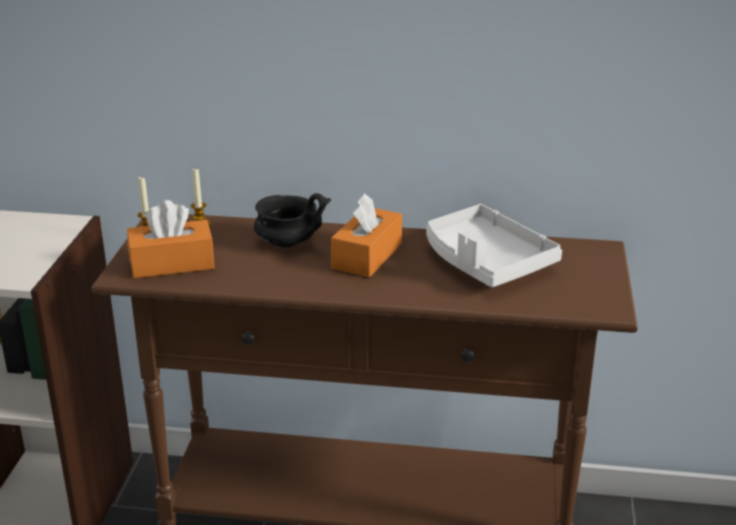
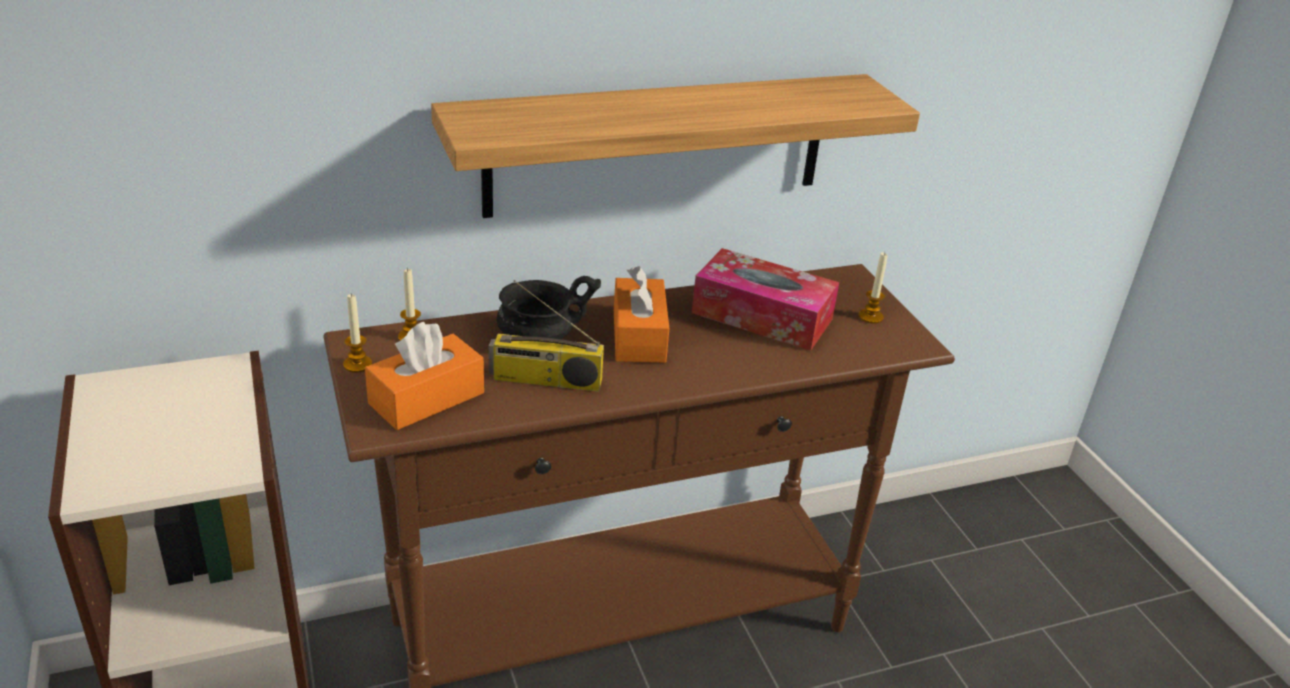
camera: 30 degrees left, 5 degrees up
white tray [426,204,562,287] -> tissue box [692,248,839,351]
none -> shelf [431,74,920,218]
none -> radio [488,280,604,392]
none -> candle [858,252,887,324]

